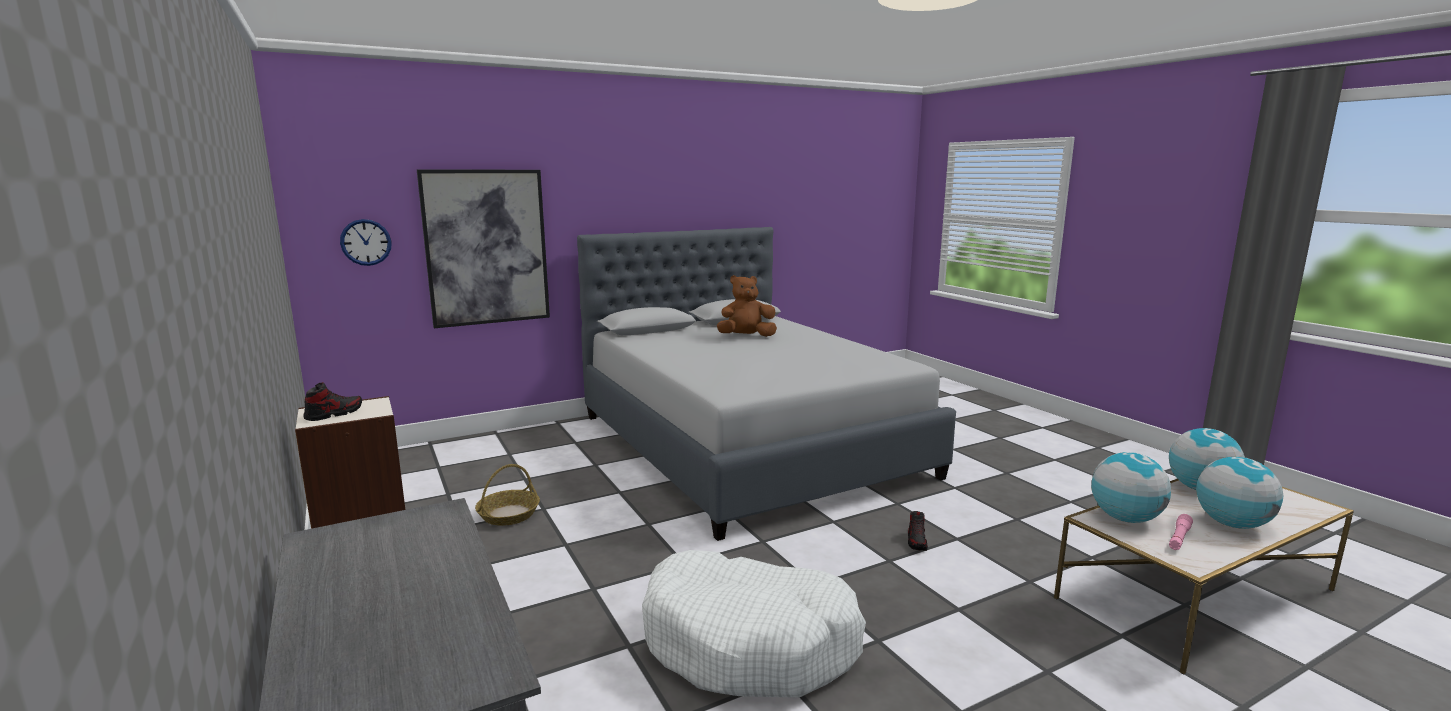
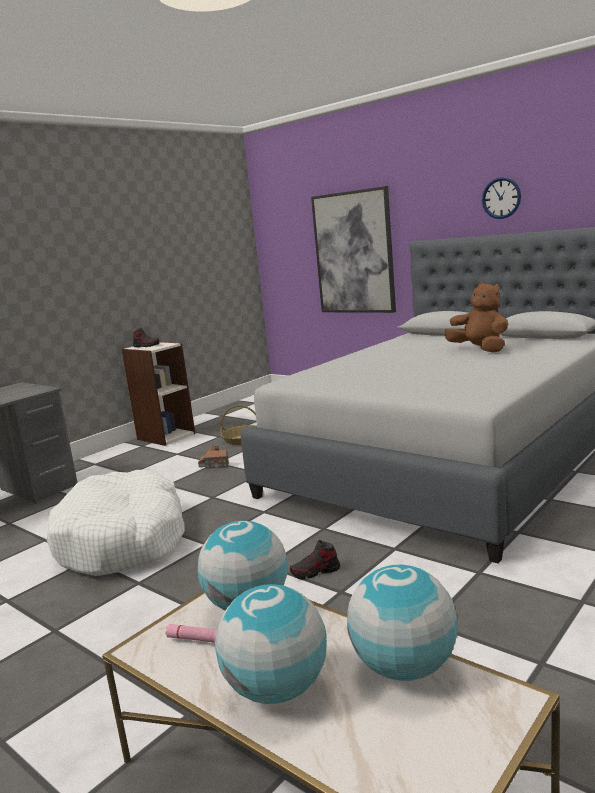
camera: 70 degrees right, 0 degrees up
wall clock [340,219,392,266] -> wall clock moved to [482,177,521,219]
none -> toy house [198,445,229,469]

